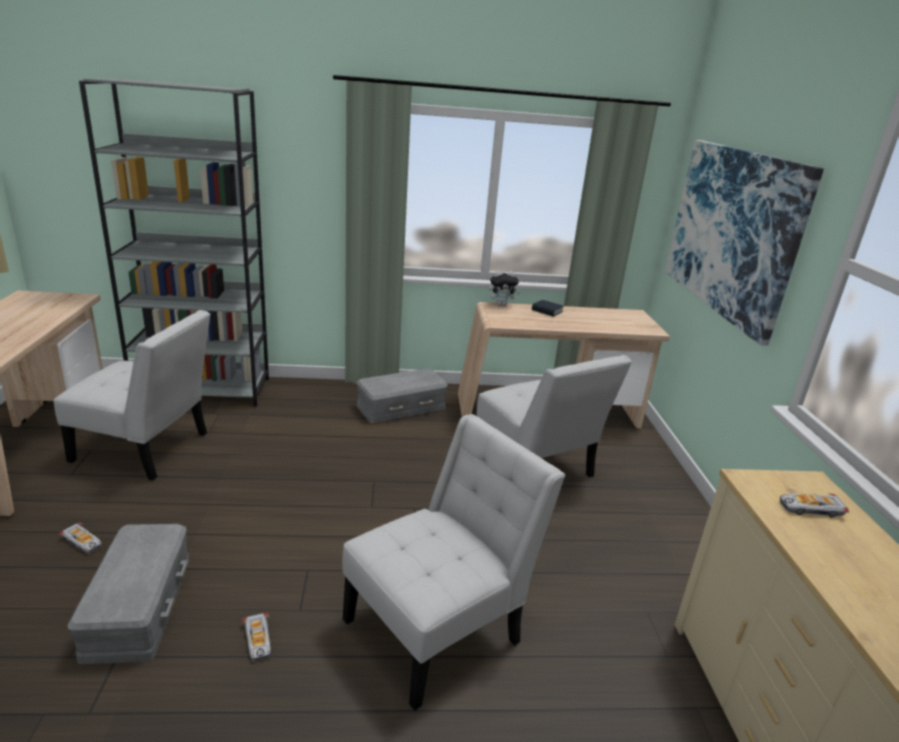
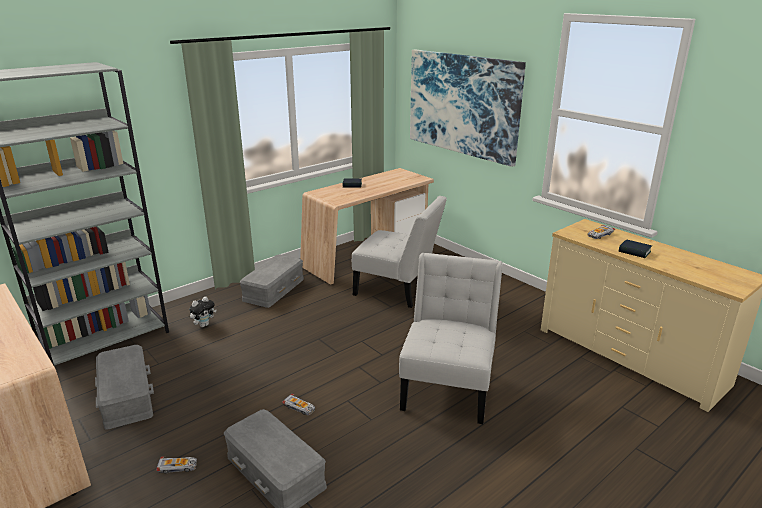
camera: 35 degrees left, 0 degrees up
white chair [54,310,210,480] -> grey storage box [95,345,154,430]
toy car [242,613,271,661] -> toy car moved to [282,394,315,415]
plush toy [489,270,520,306] -> plush toy moved to [189,296,217,327]
none -> book [619,239,652,258]

